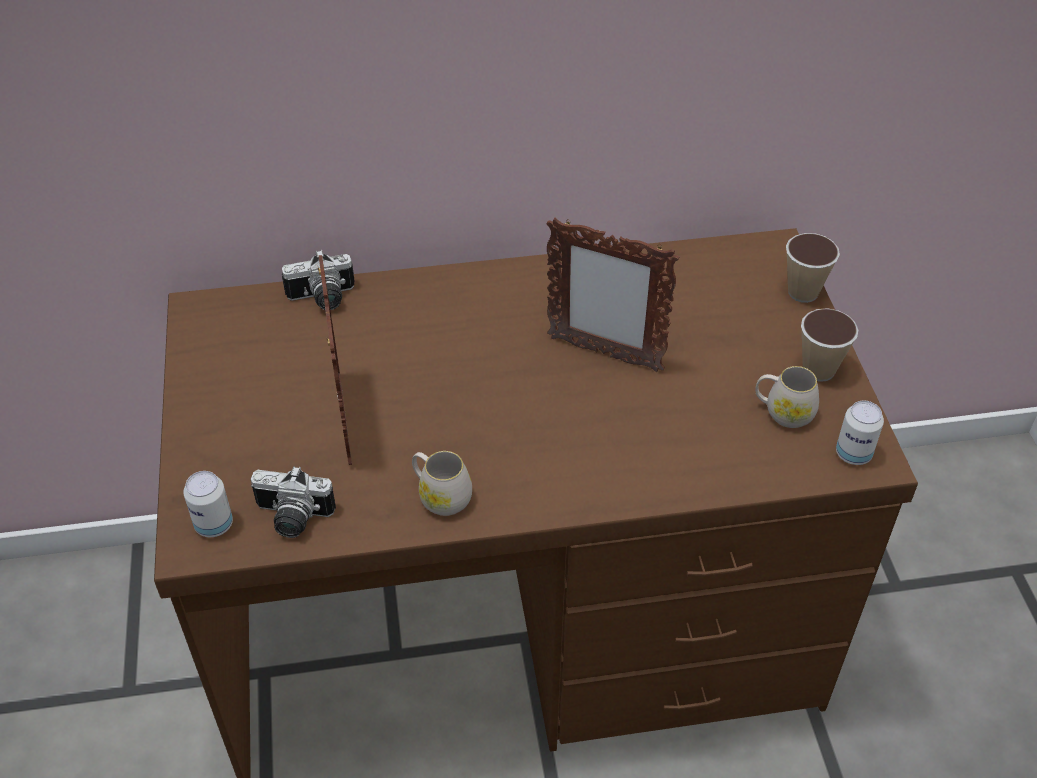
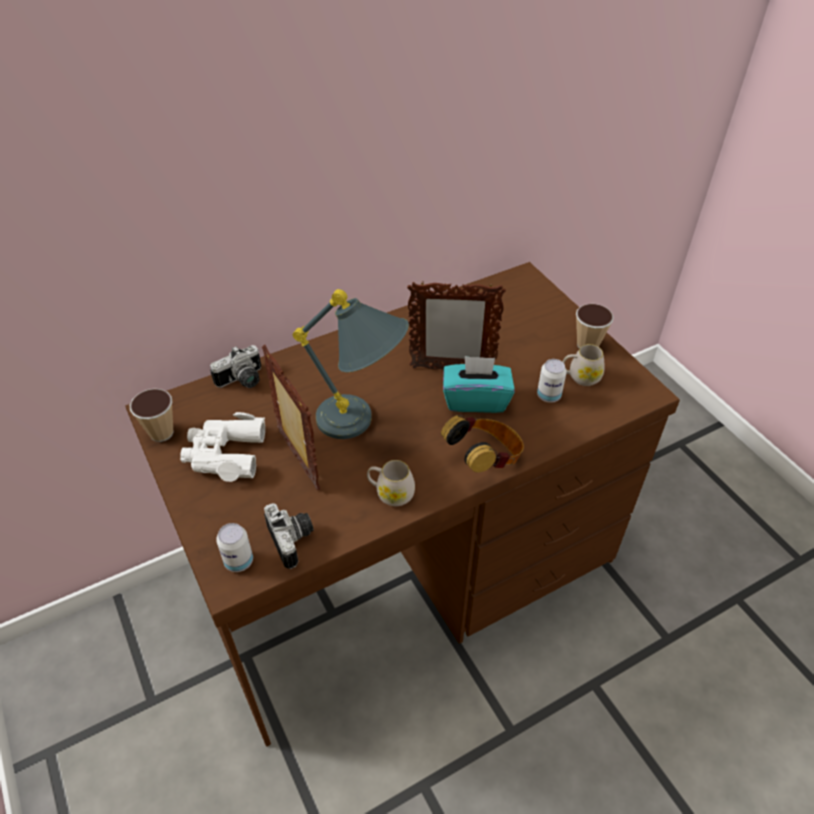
camera: 20 degrees left, 0 degrees up
camera [250,466,336,538] -> camera turned 105 degrees counterclockwise [264,503,314,569]
cup [786,233,840,303] -> cup moved to [130,389,173,442]
can [836,401,884,465] -> can moved to [537,359,567,403]
none -> white binoculars [180,412,265,482]
none -> grey table lamp [293,289,409,439]
none -> headphones [441,415,524,473]
none -> turquoise tissue box [443,356,515,413]

